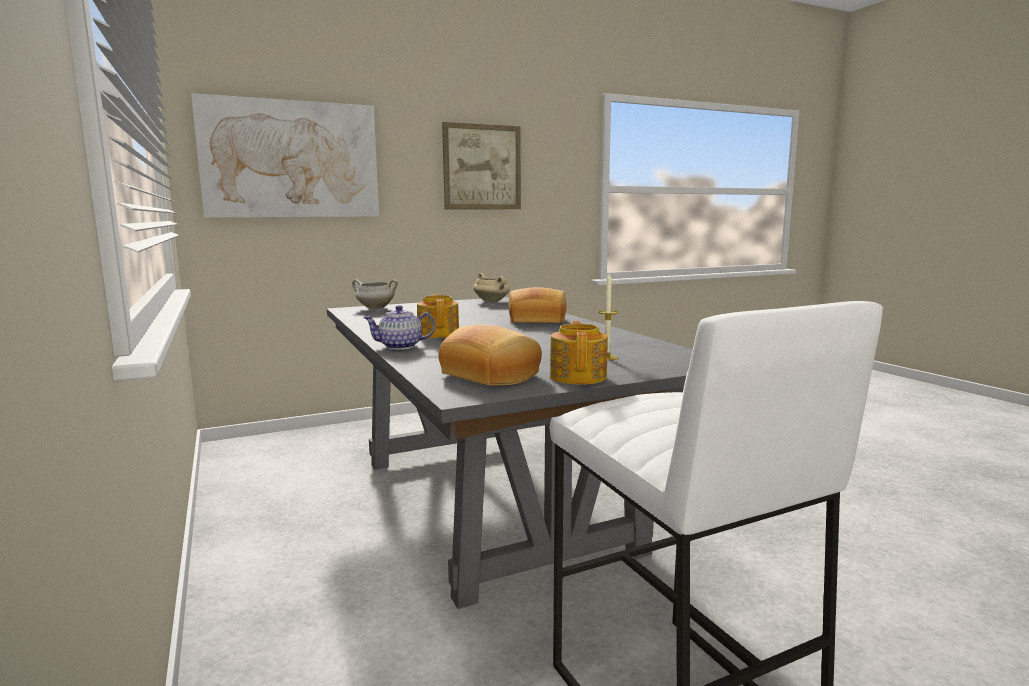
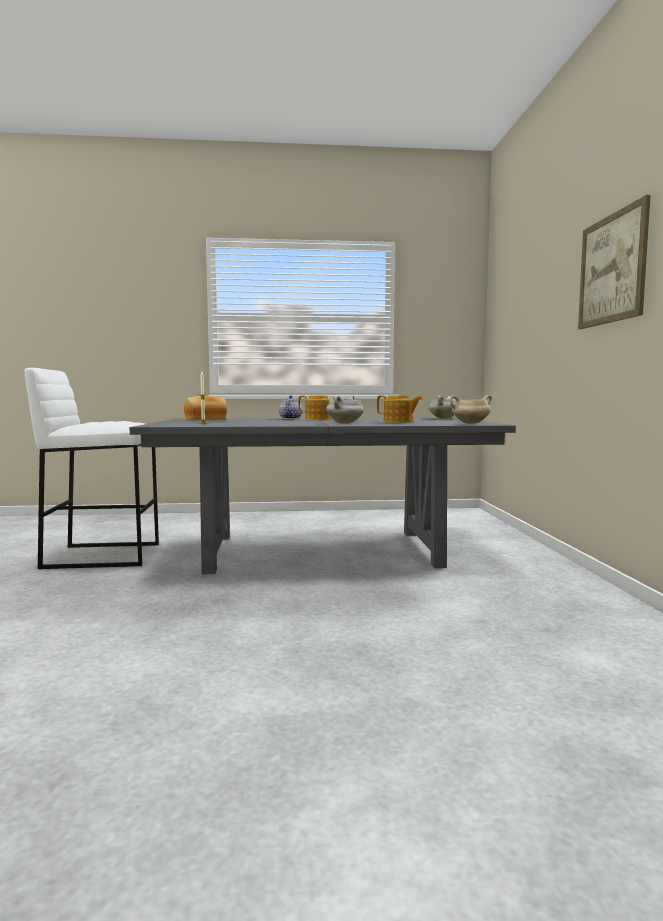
camera: 110 degrees right, 5 degrees down
picture [191,93,379,218] -> none
bread [508,287,566,323] -> white cooking pot [326,395,364,424]
teapot [550,321,608,385] -> teapot moved to [377,395,423,423]

